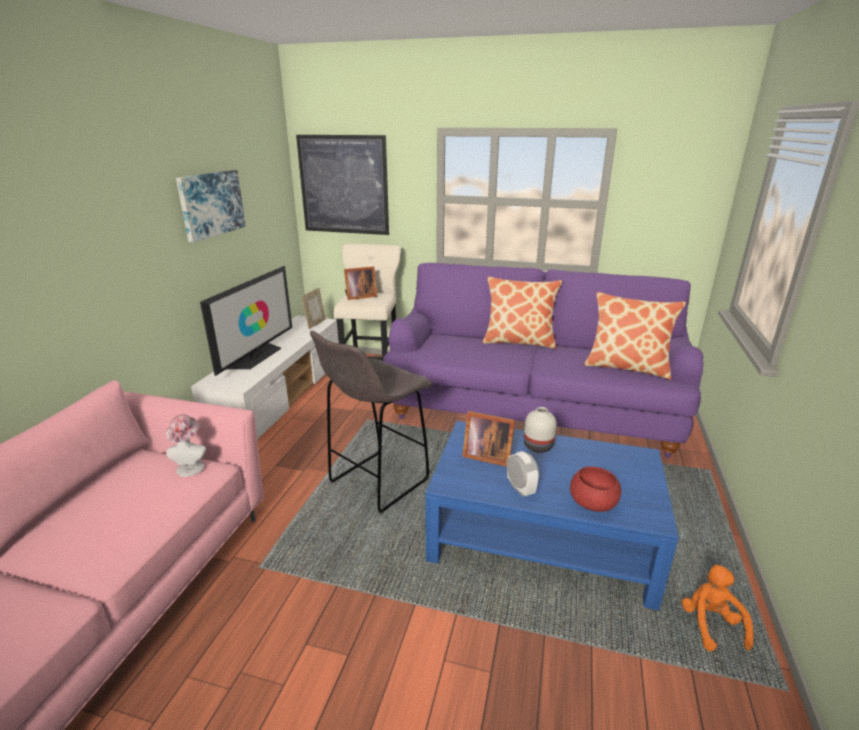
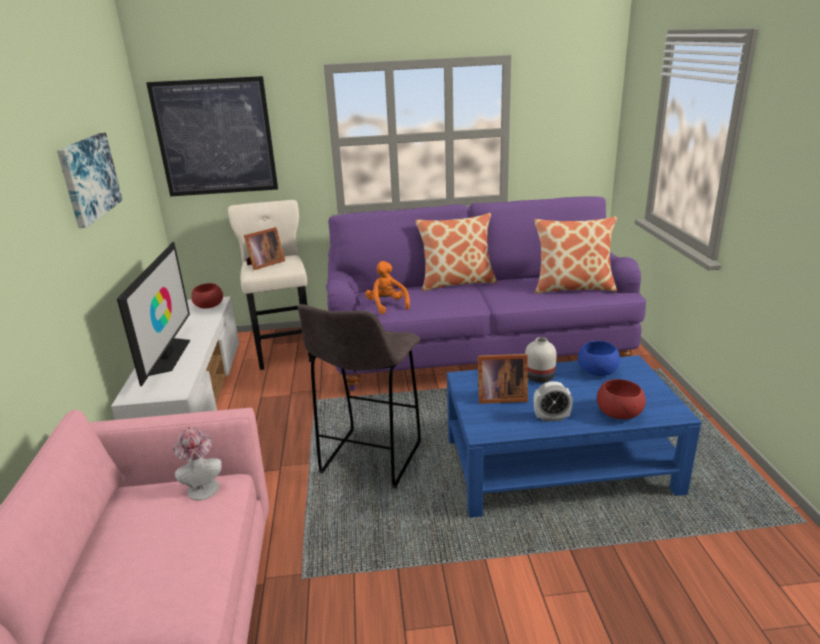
camera: 20 degrees left, 0 degrees up
picture frame [301,288,326,329] -> red bowl [191,283,223,309]
alarm clock [507,451,539,497] -> alarm clock turned 135 degrees clockwise [534,381,573,421]
orange plush toy [682,564,754,651] -> orange plush toy moved to [365,261,410,314]
none -> blue bowl [578,341,620,376]

